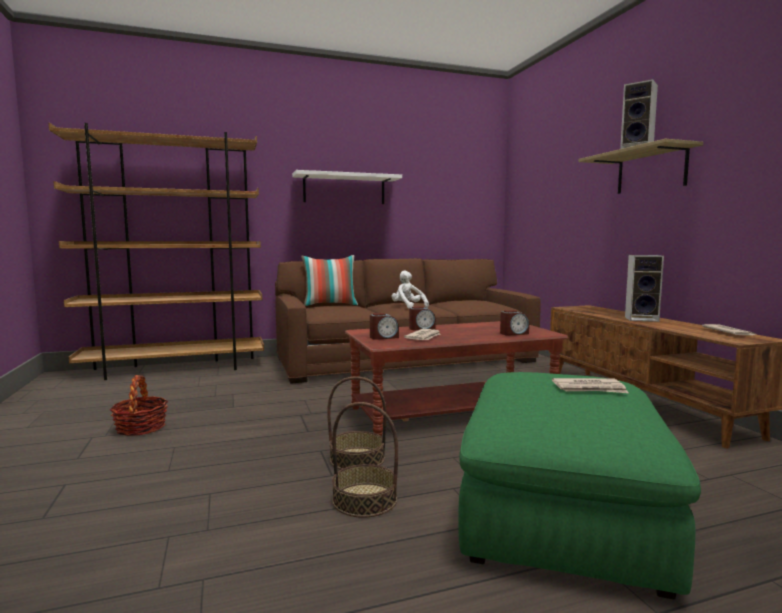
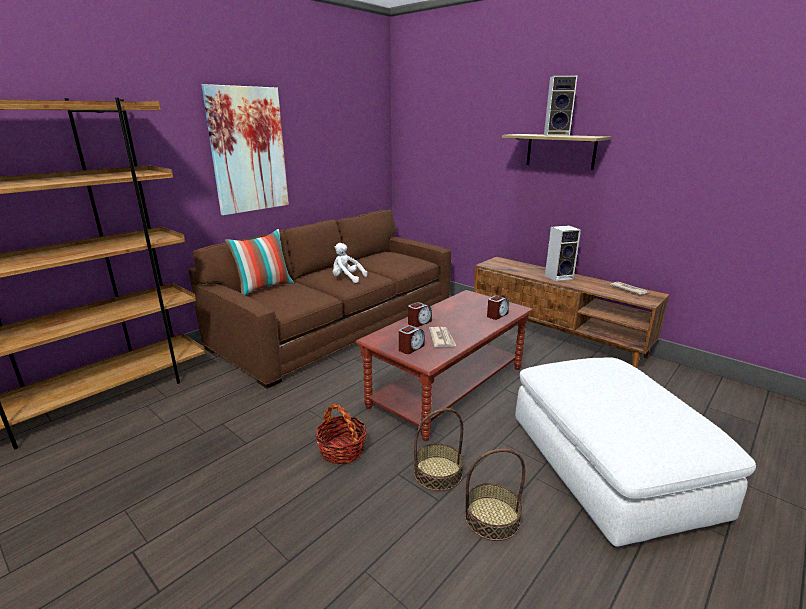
camera: 30 degrees left, 15 degrees up
basket [110,375,168,436] -> basket moved to [316,403,366,465]
white shelf [292,170,402,204] -> picture [202,84,289,215]
green ottoman [458,372,701,599] -> white ottoman [515,357,756,547]
newspaper [552,378,629,393] -> none

